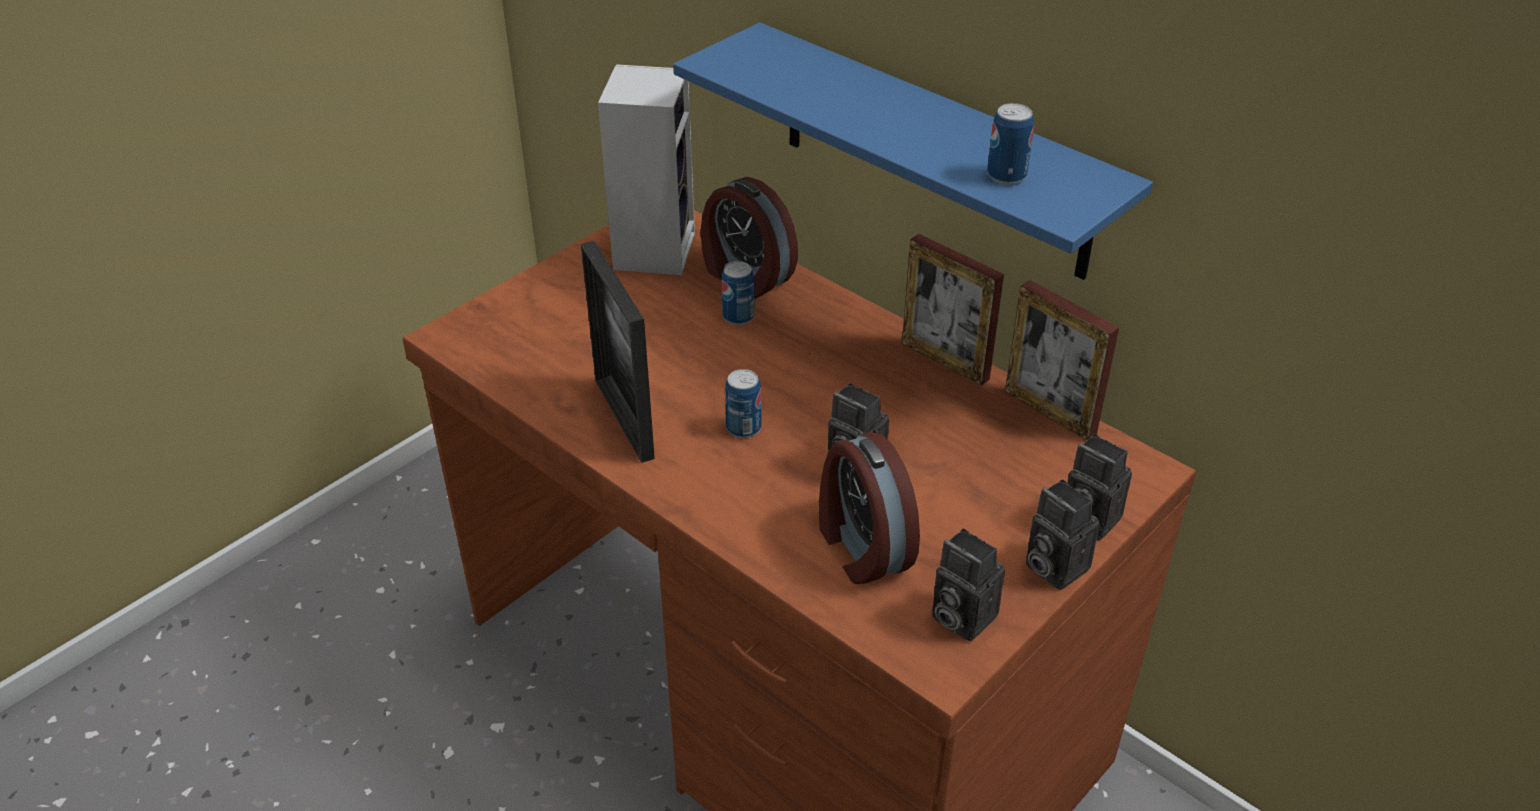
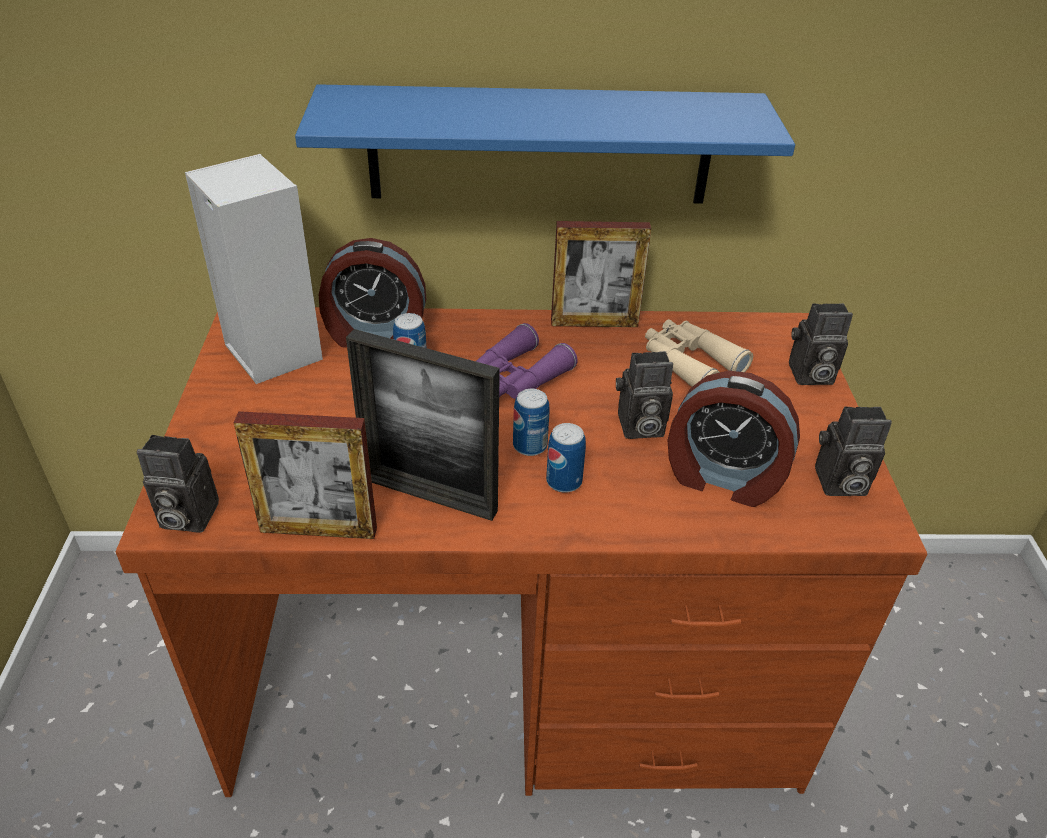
camera: 45 degrees left, 0 degrees up
can [987,103,1034,185] -> can moved to [546,423,586,493]
picture frame [1005,280,1119,440] -> picture frame moved to [234,411,377,539]
camera [1026,479,1100,590] -> camera moved to [137,435,219,533]
none -> purple binoculars [476,323,577,399]
none -> beige binoculars [645,319,753,387]

